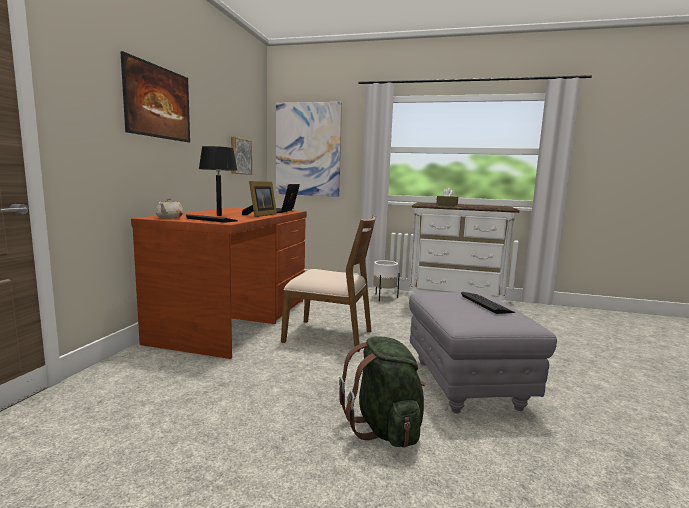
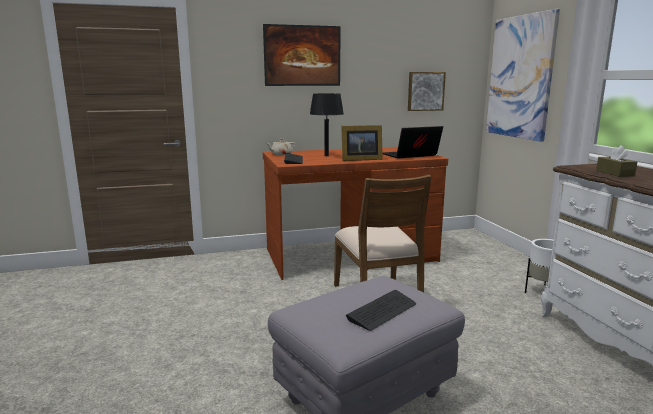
camera: 60 degrees right, 5 degrees up
green backpack [339,336,425,448] -> none

